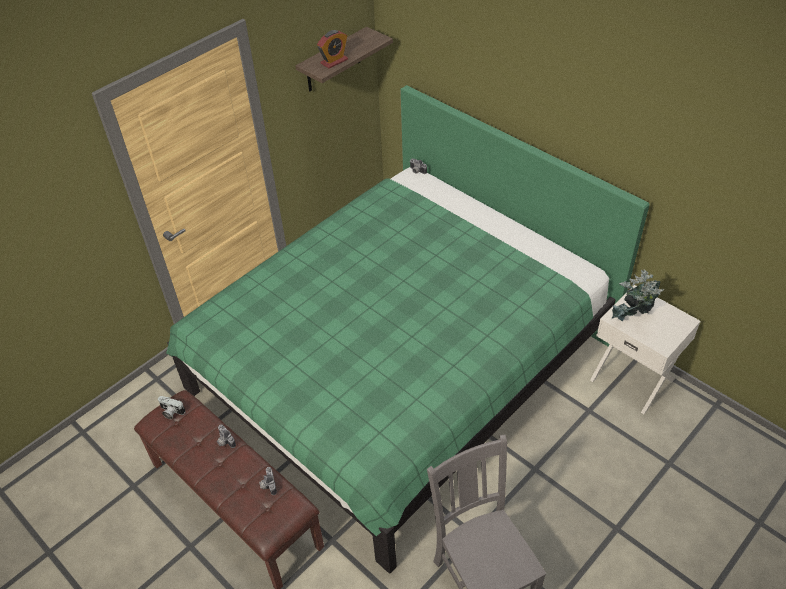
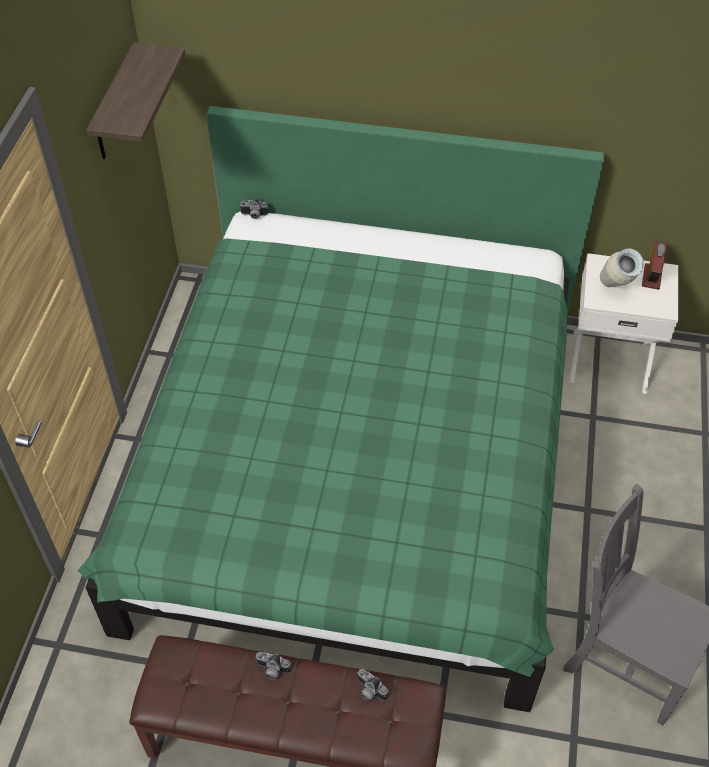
camera: 35 degrees left, 5 degrees up
camera [158,396,186,419] -> none
alarm clock [317,30,348,68] -> alarm clock moved to [642,241,667,290]
potted plant [611,269,664,322] -> vase [600,248,644,287]

